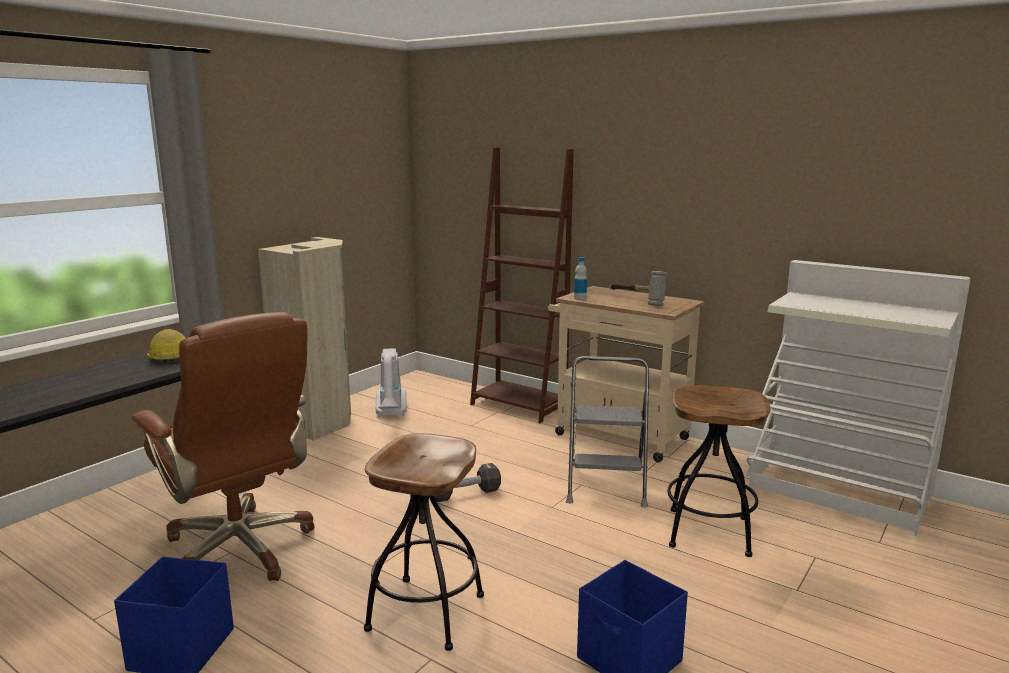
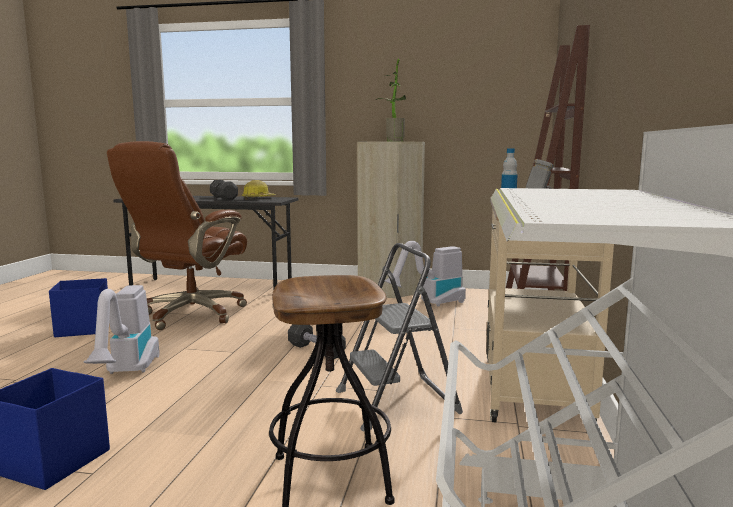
camera: 65 degrees right, 5 degrees down
brown stool [364,433,484,651] -> vacuum cleaner [84,285,159,374]
none -> black dumbbell [210,180,238,200]
none -> potted plant [375,59,406,142]

